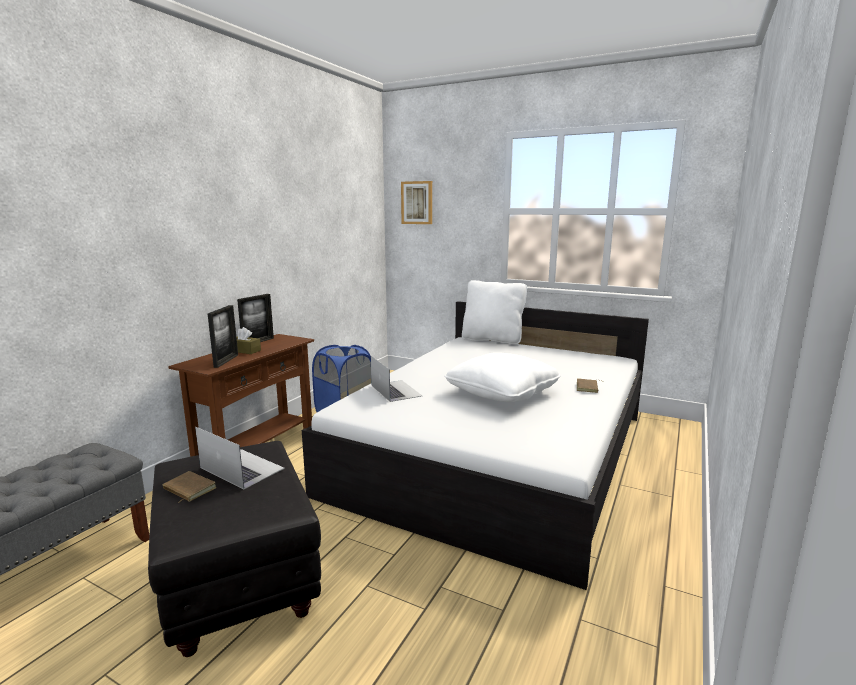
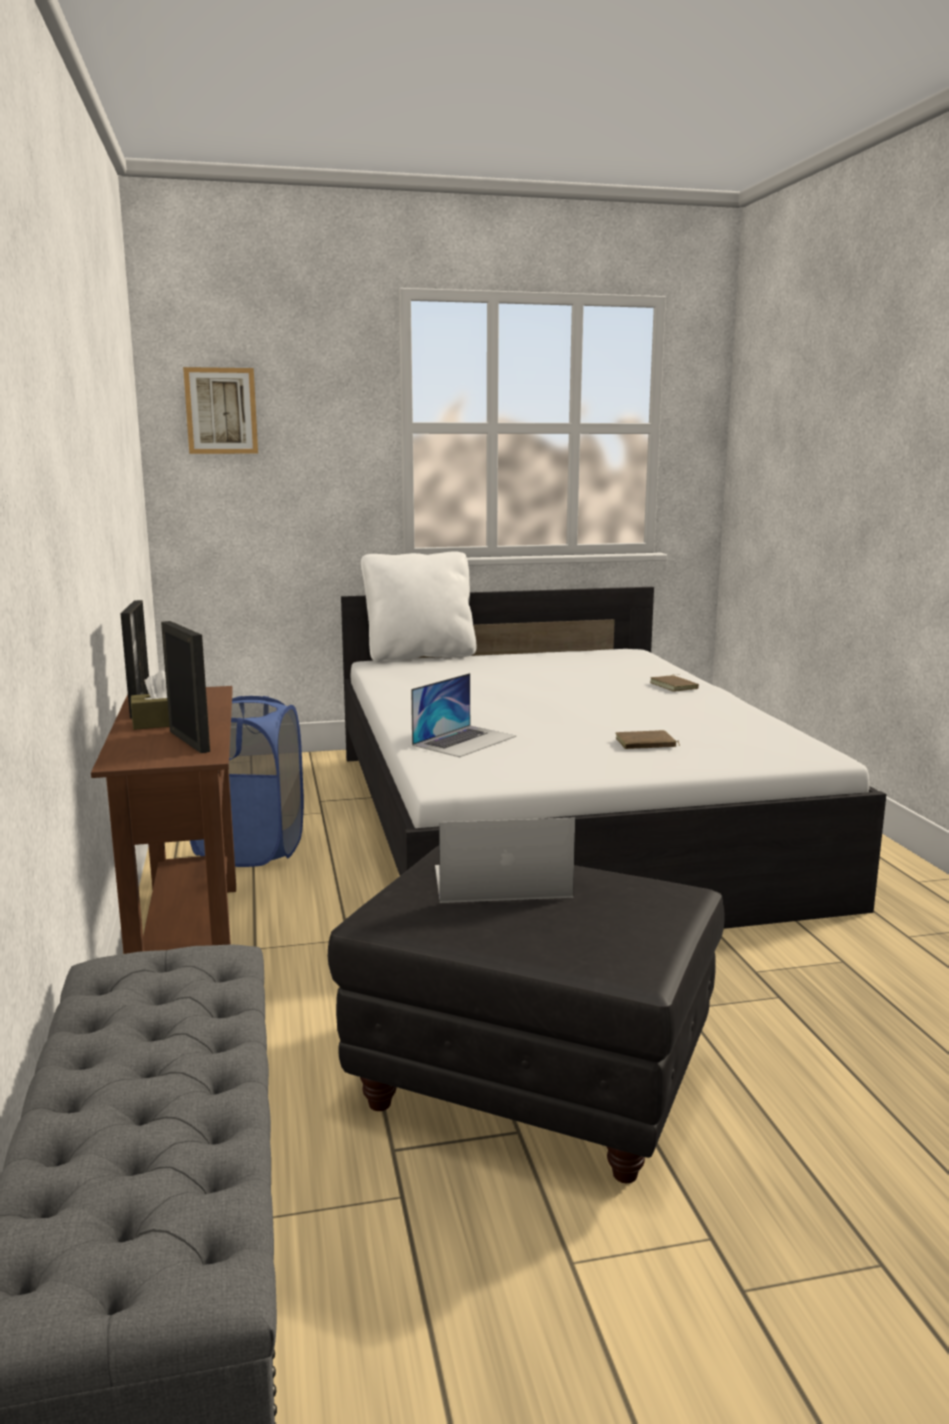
camera: 40 degrees left, 0 degrees up
brown book [163,471,217,503] -> brown book moved to [616,730,680,749]
laptop [371,356,422,402] -> laptop turned 105 degrees clockwise [411,673,516,757]
white pillow [444,352,561,402] -> none

